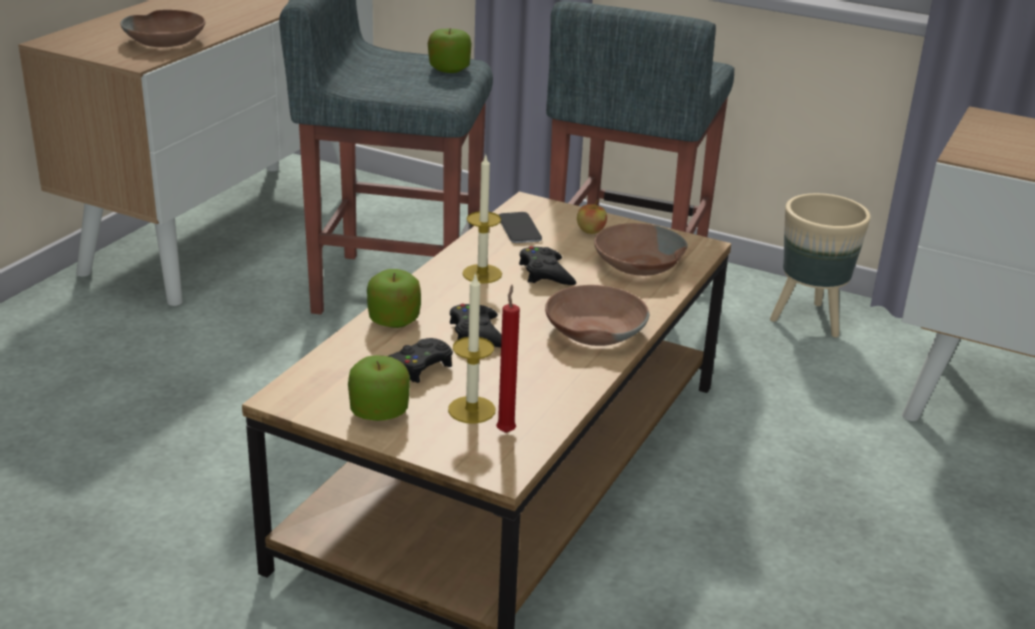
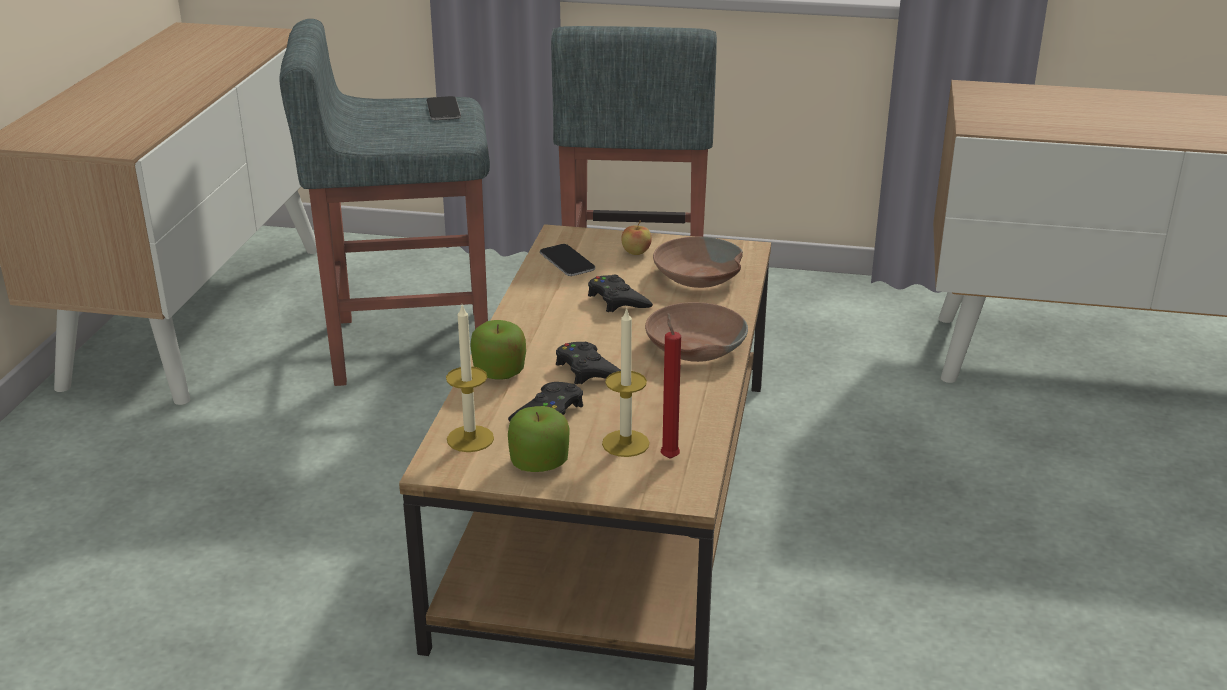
camera: 15 degrees left, 0 degrees up
brown bowl [120,10,206,47] -> none
apple [428,28,472,73] -> phone [427,96,461,120]
candle [462,153,502,283] -> candle moved to [446,305,494,452]
beige planter [770,193,871,338] -> none

